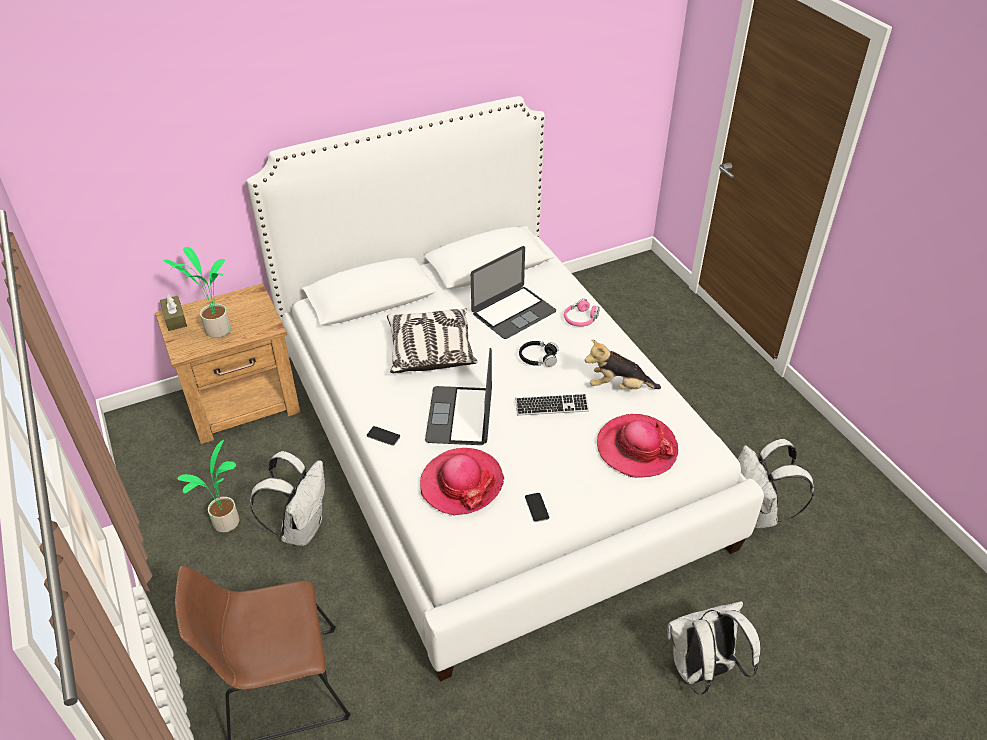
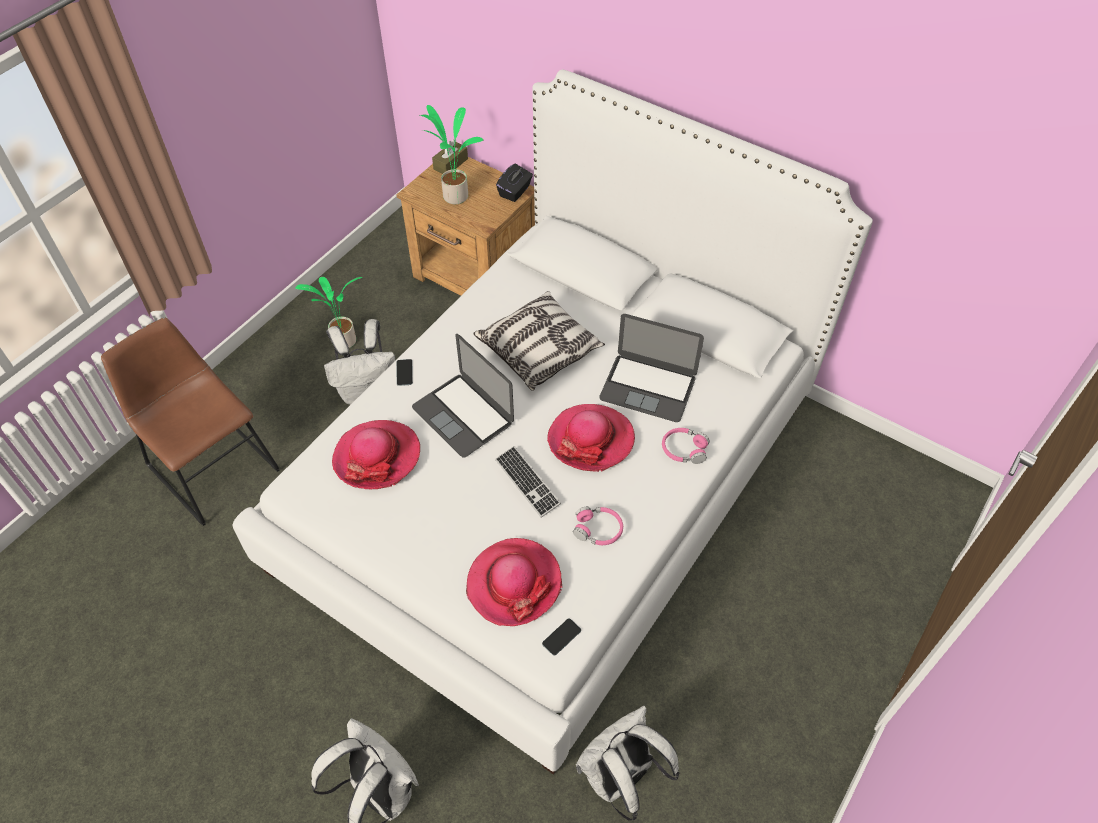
camera: 60 degrees right, 10 degrees up
laptop [425,348,492,445] -> laptop turned 105 degrees counterclockwise [412,334,514,458]
black headphones [519,341,558,367] -> hat [547,404,635,472]
phone [525,493,549,522] -> phone moved to [542,619,581,656]
plush toy [585,339,661,389] -> pink headphones [573,507,623,545]
none -> black tissue box [496,163,533,202]

